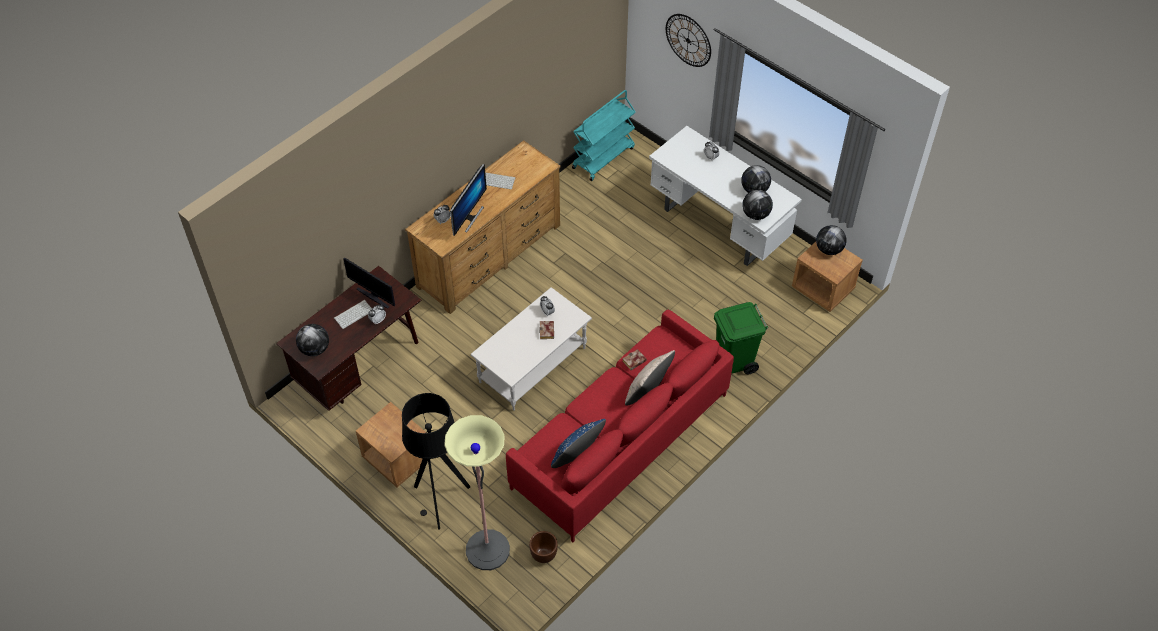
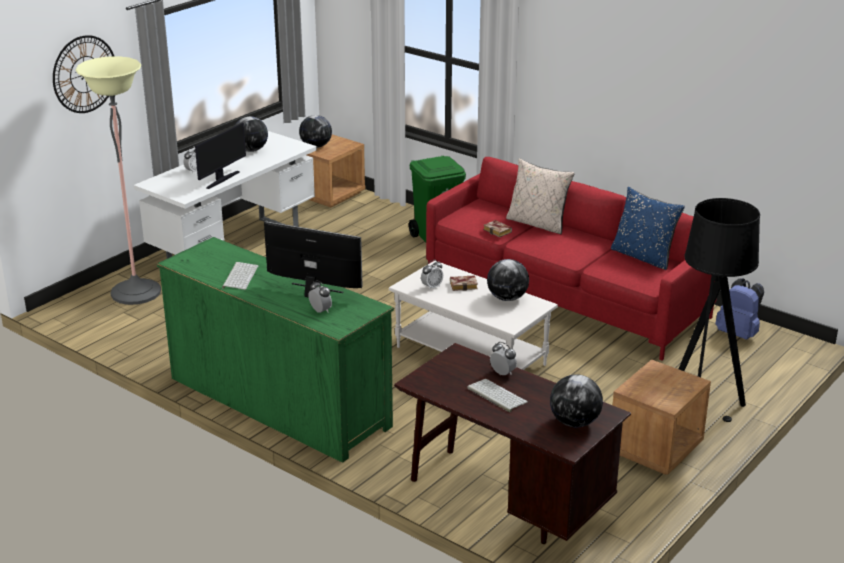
camera: 95 degrees left, 25 degrees down
monitor [343,257,395,309] -> monitor moved to [195,123,246,189]
brown dresser [405,140,561,314] -> green dresser [157,237,394,463]
floor lamp [444,415,510,570] -> floor lamp moved to [75,56,161,305]
brown planter [529,531,558,563] -> blue backpack [715,278,764,340]
turquoise cart [572,90,636,181] -> none
globe [742,190,773,220] -> globe moved to [487,259,529,301]

